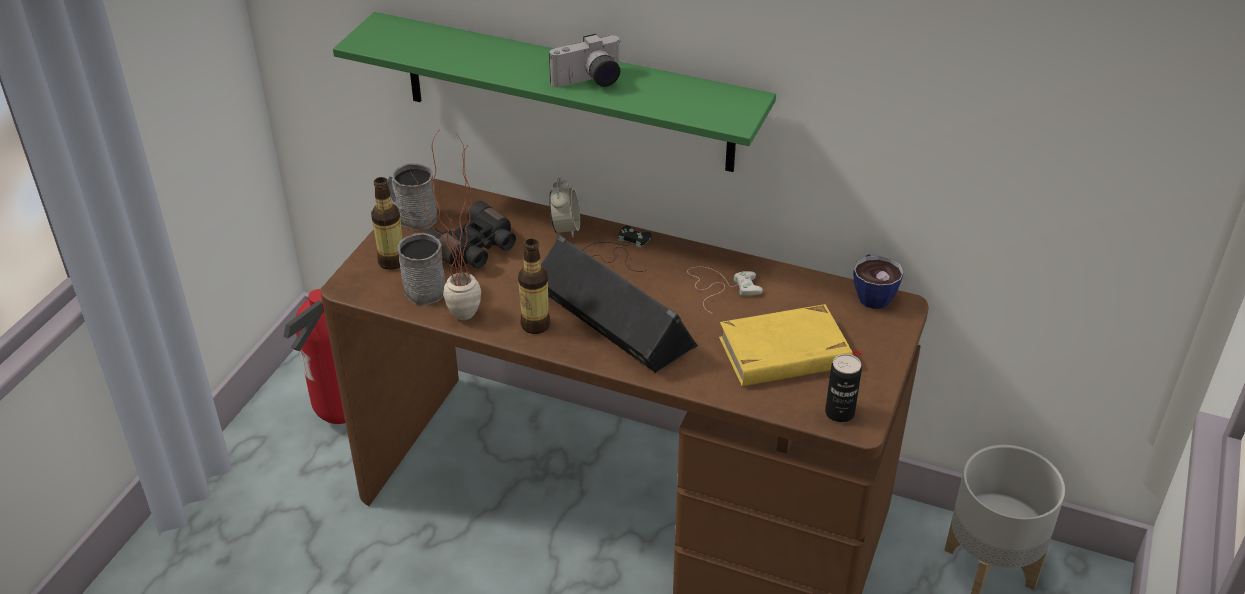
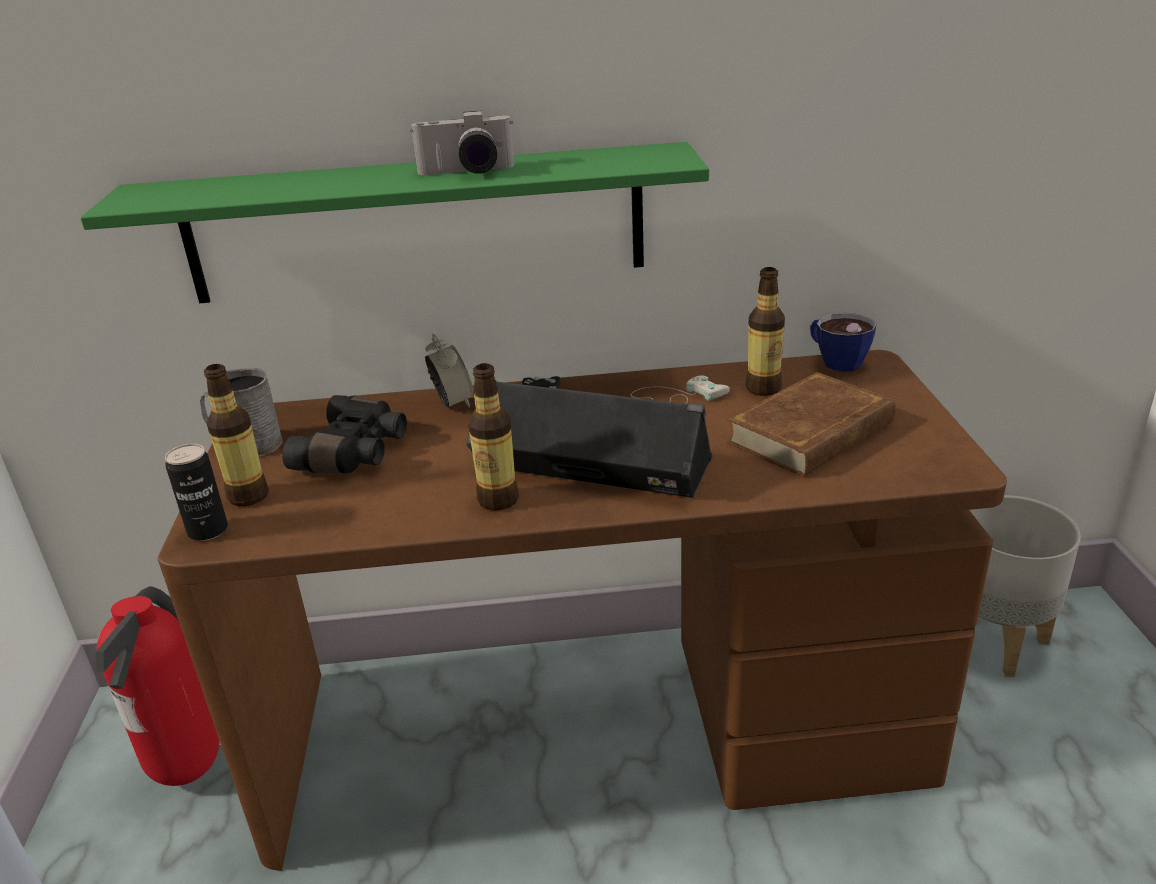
camera: 25 degrees left, 10 degrees down
grey mug [397,233,445,305] -> none
potted plant [410,129,481,320] -> none
camera [549,34,621,87] -> camera turned 45 degrees clockwise [410,111,514,175]
yellow book [719,304,863,386] -> brown book [727,372,895,477]
can [825,354,862,422] -> can moved to [165,444,228,541]
none -> bottle [746,267,785,396]

